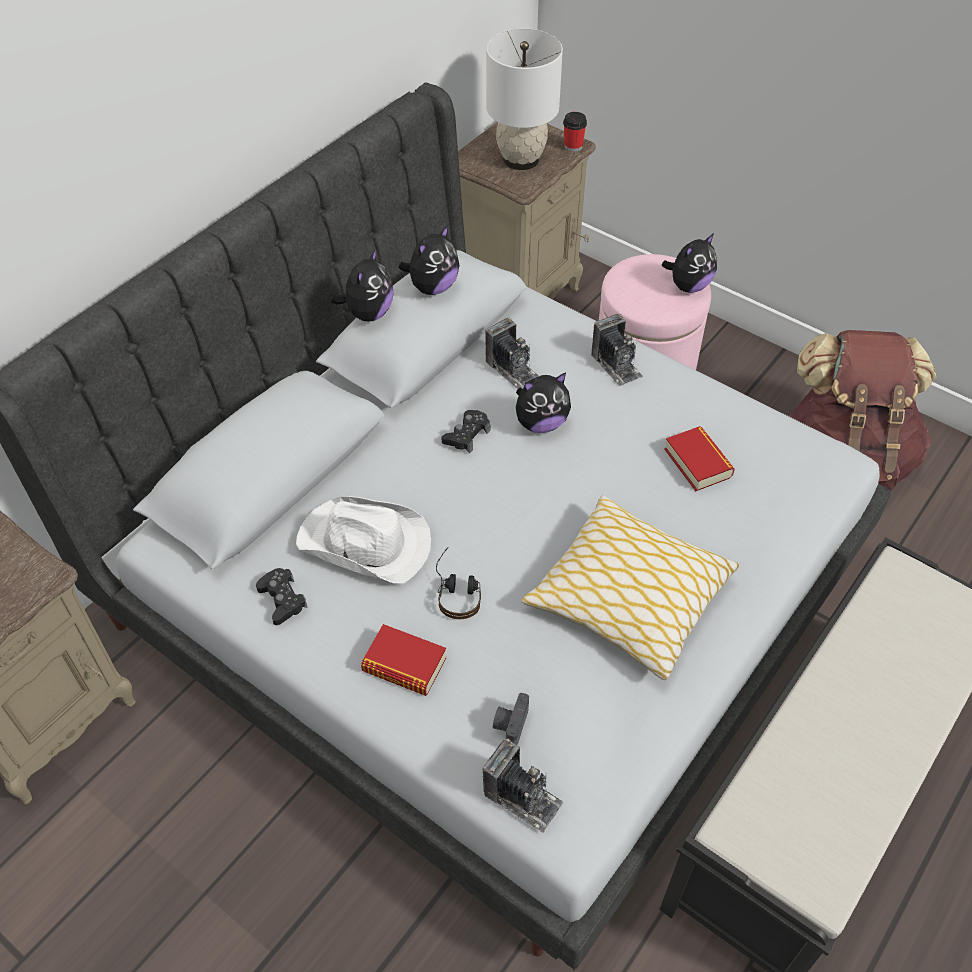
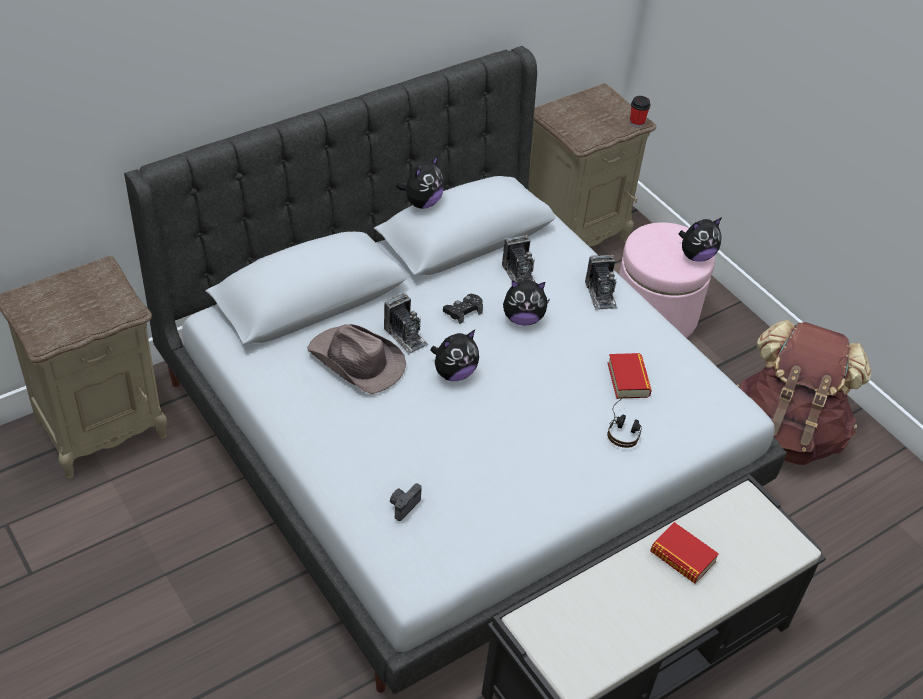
camera: 15 degrees right, 5 degrees down
black game controller [256,568,308,625] -> none
white hat [296,496,431,583] -> brown hat [308,324,406,394]
book [361,624,447,696] -> book moved to [650,522,719,584]
plush toy [399,225,460,295] -> plush toy moved to [430,330,479,381]
headphones [436,547,481,619] -> headphones moved to [607,396,642,448]
camera [483,739,564,833] -> camera moved to [384,293,428,354]
white table lamp [486,29,563,170] -> none
pillow [521,495,739,680] -> none

